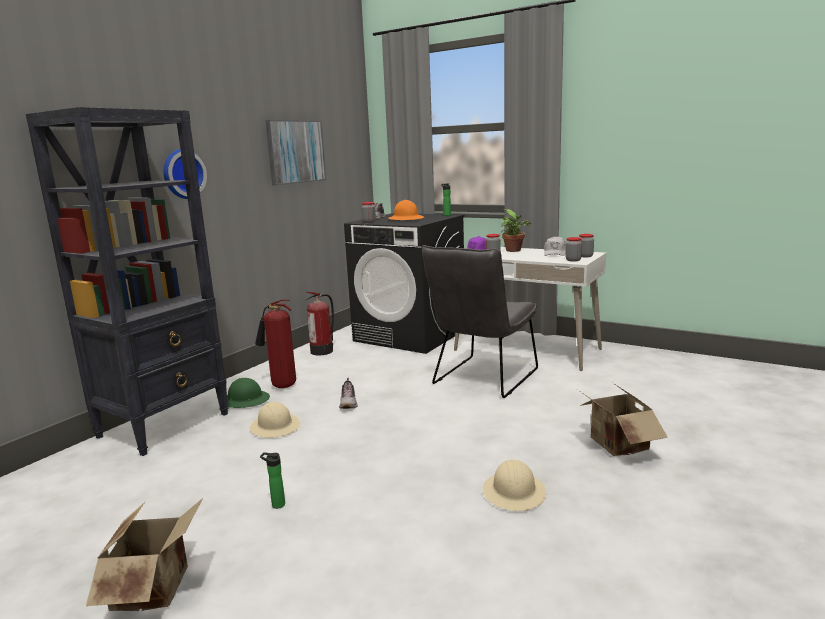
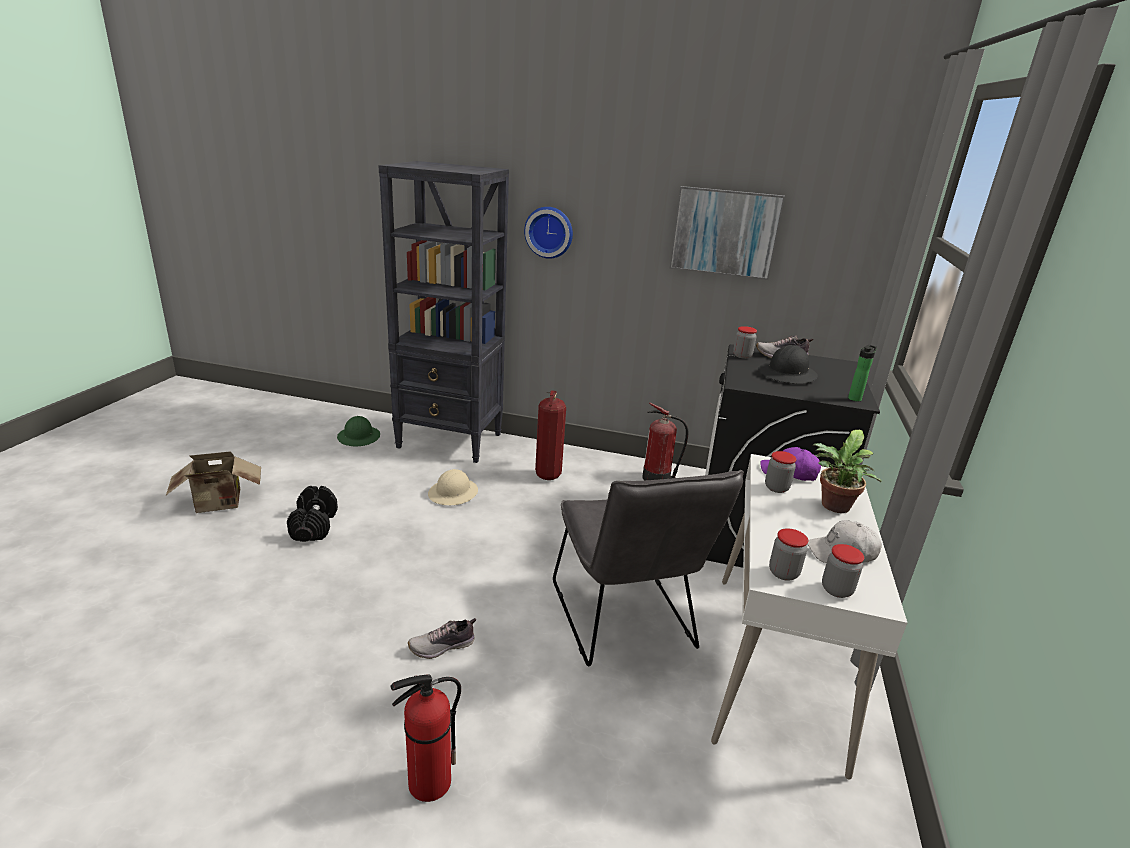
camera: 70 degrees right, 10 degrees up
green hard hat [227,378,270,408] -> green hard hat moved to [337,416,380,446]
bottle [260,452,285,509] -> black dumbbell [287,486,338,542]
shoe [339,378,358,409] -> shoe moved to [408,618,476,659]
orange hard hat [388,200,424,220] -> black hard hat [758,345,818,384]
grey chair [422,245,538,398] -> grey chair turned 120 degrees counterclockwise [553,470,744,667]
beige hard hat [483,460,546,511] -> none
cardboard box [578,383,668,456] -> fire extinguisher [390,674,461,802]

